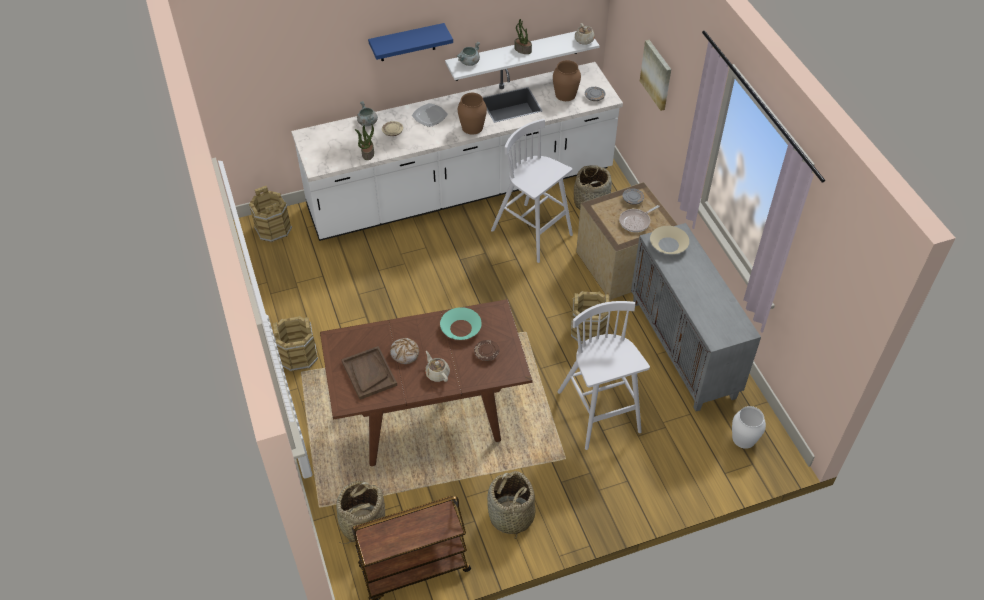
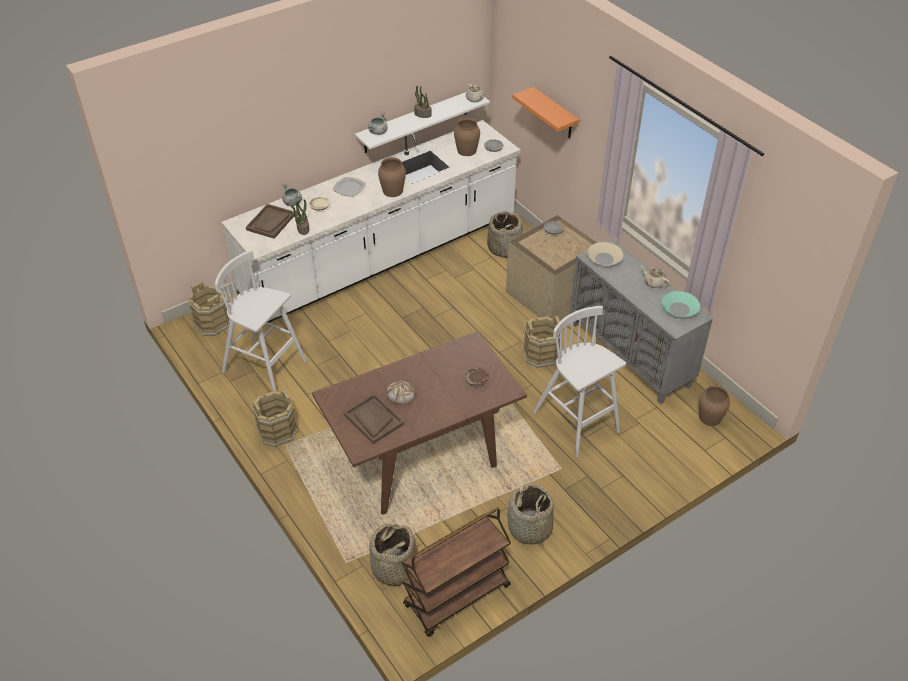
camera: 15 degrees left, 5 degrees down
blue shelf [368,23,453,61] -> none
beige teapot [425,351,450,382] -> beige teapot moved to [641,265,670,288]
turquoise bowl [440,307,482,340] -> turquoise bowl moved to [662,291,700,317]
white stool [491,119,573,263] -> white stool moved to [215,250,307,391]
frying pan [619,205,660,232] -> none
picture [640,40,671,111] -> orange shelf [512,87,579,138]
white vase [732,406,766,449] -> brown vase [699,385,730,426]
none -> brown tray [246,204,294,239]

